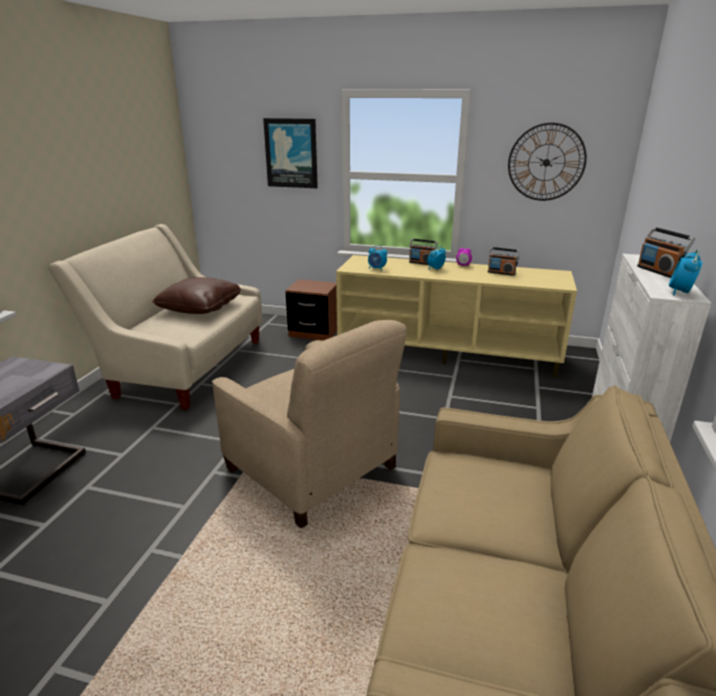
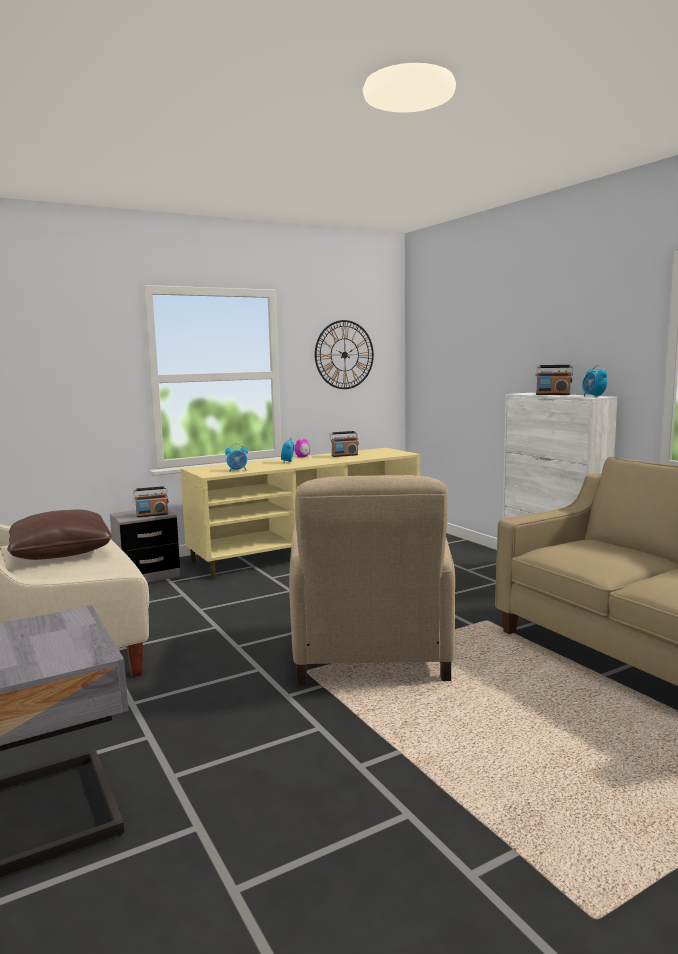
camera: 45 degrees left, 15 degrees down
beige armchair [212,320,407,528] -> beige armchair turned 90 degrees clockwise [289,475,455,685]
picture [263,118,318,188] -> none
brown nightstand [285,279,337,341] -> grey nightstand [110,510,180,583]
radio [409,239,438,265] -> radio moved to [133,486,168,518]

